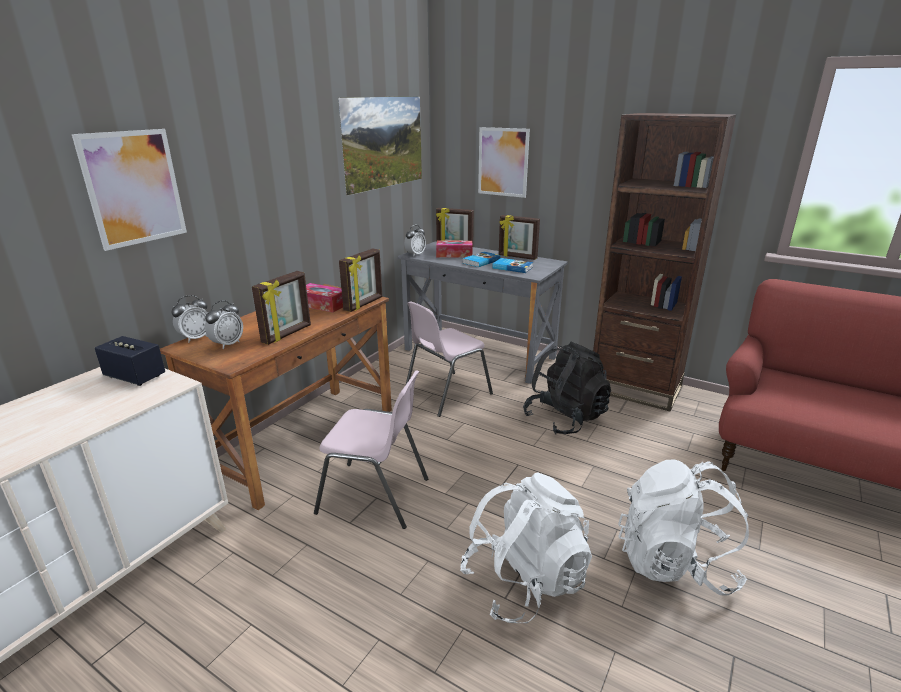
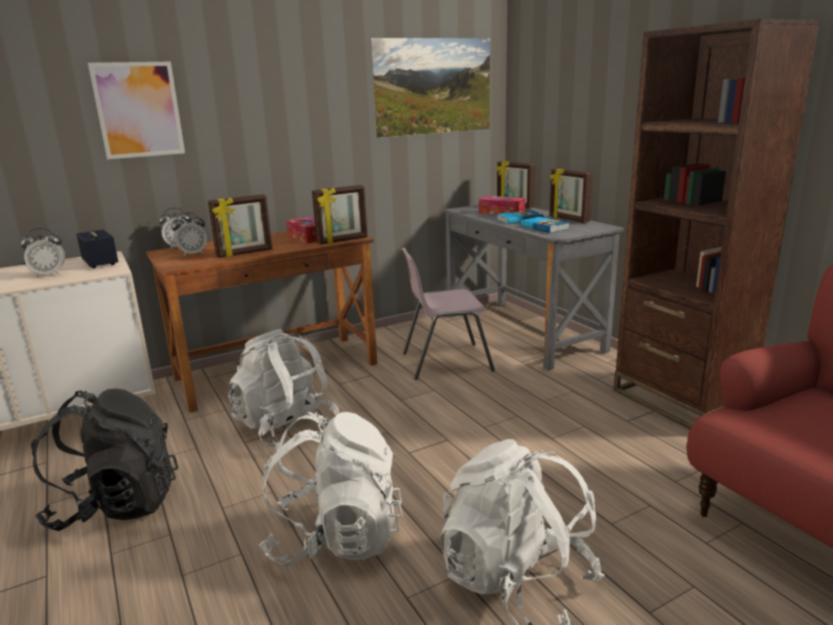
camera: 30 degrees right, 5 degrees down
pink chair [314,370,428,529] -> white backpack [228,329,339,447]
alarm clock [404,225,426,256] -> alarm clock moved to [21,228,65,277]
picture [478,127,530,198] -> none
black backpack [523,342,611,434] -> black backpack moved to [31,388,179,531]

